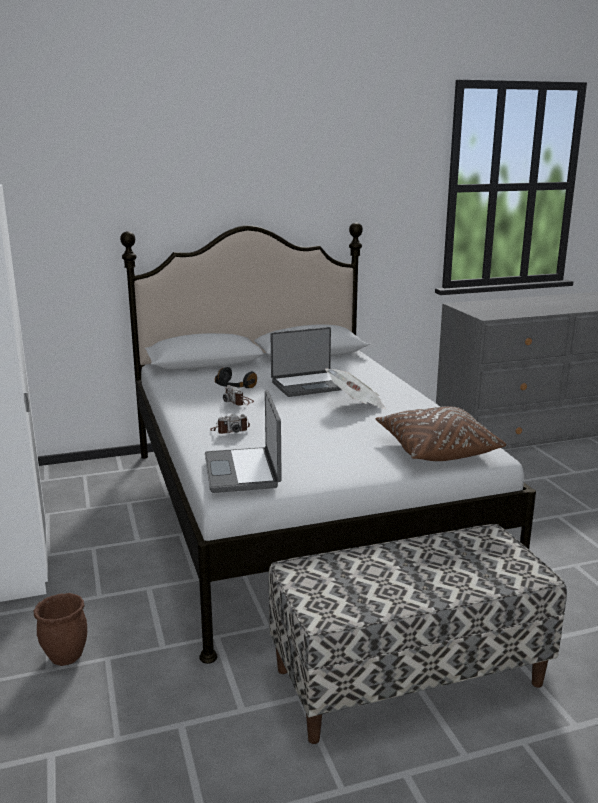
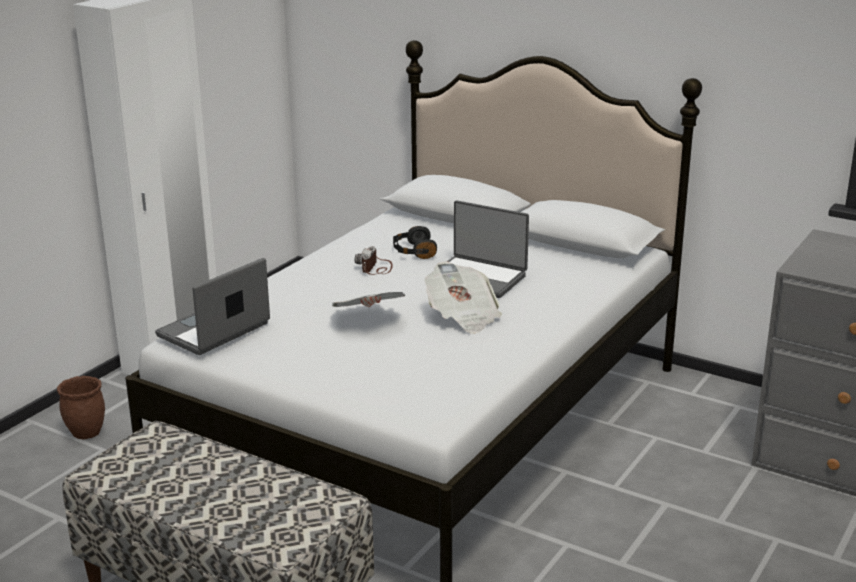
camera: 50 degrees right, 5 degrees up
camera [210,414,250,434] -> none
brown pillow [376,406,506,461] -> none
none -> newspaper [332,292,406,307]

